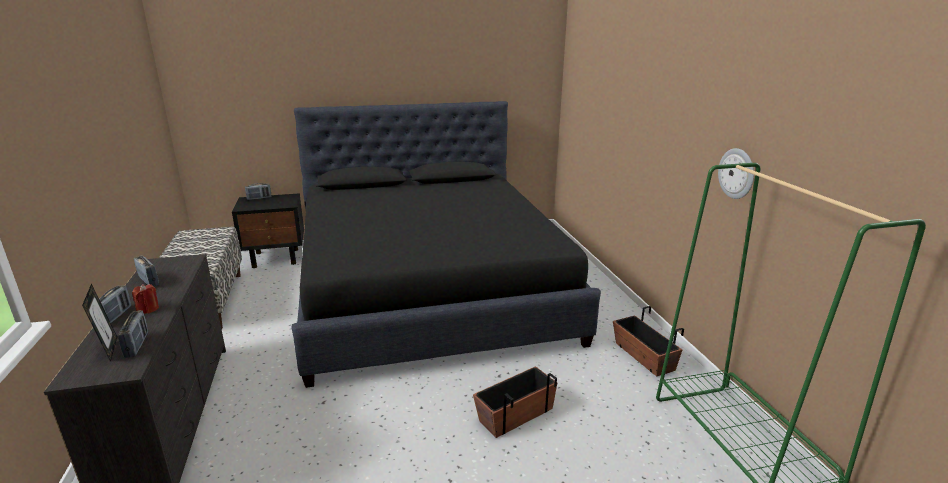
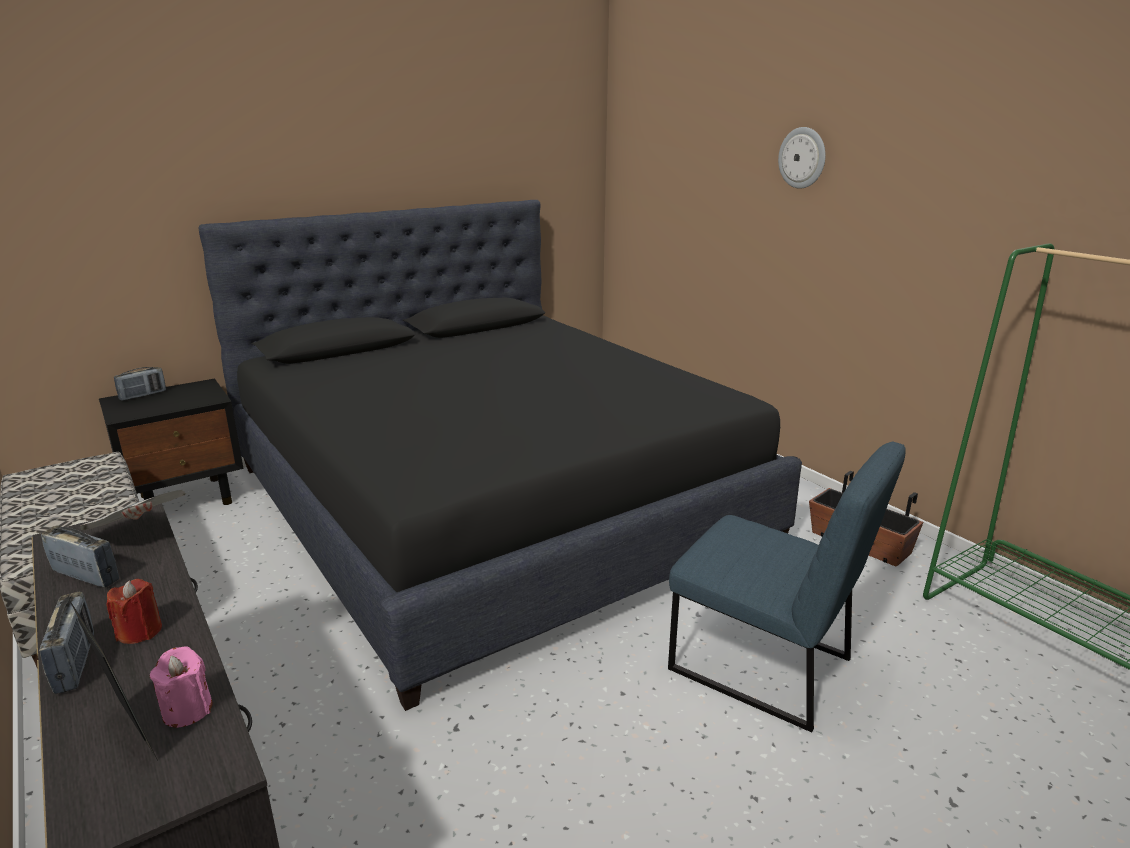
camera: 20 degrees left, 0 degrees up
radio [118,310,148,358] -> pink candle [150,646,212,728]
planter [473,366,557,438] -> blue chair [668,441,906,732]
wall clock [718,148,754,199] -> wall clock moved to [778,127,826,189]
none -> newspaper [80,490,186,531]

